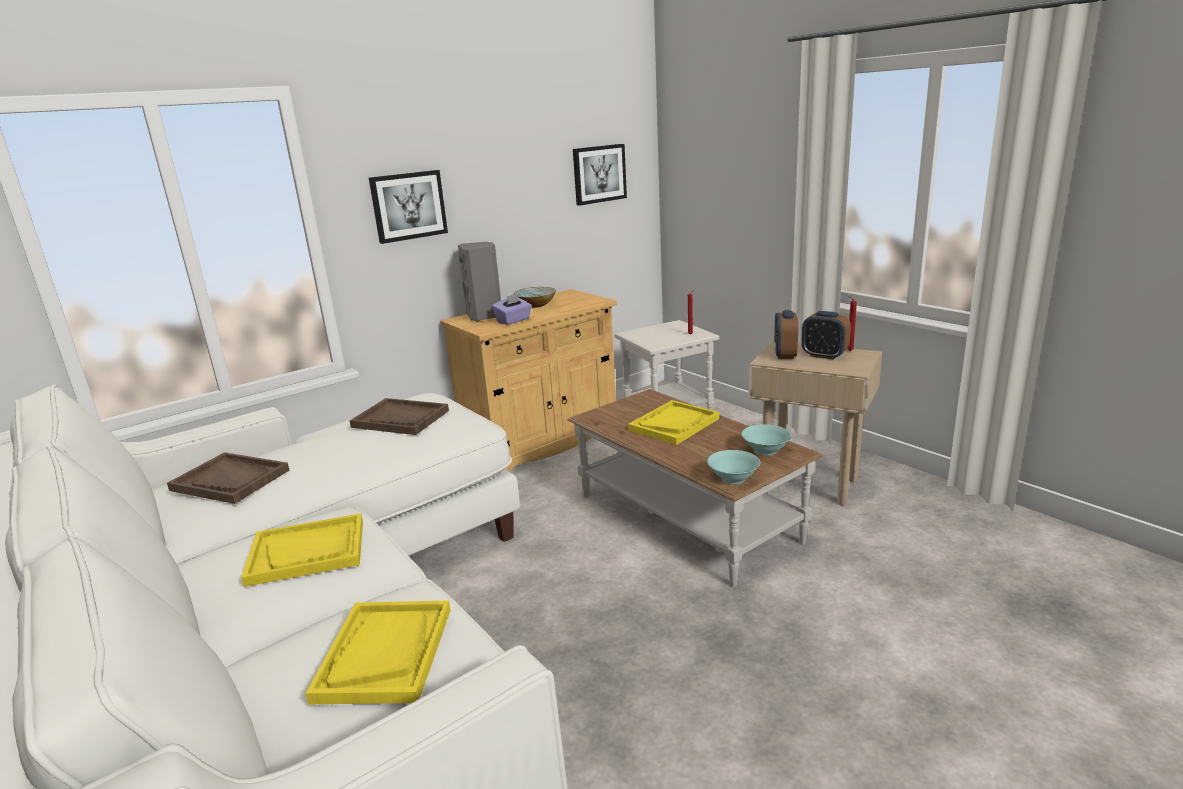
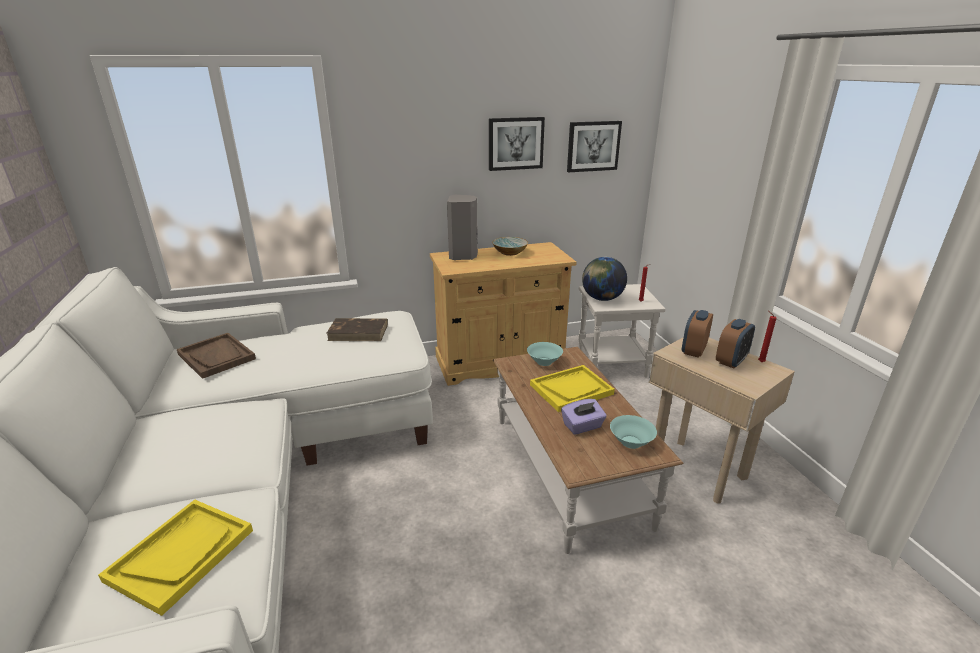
camera: 20 degrees right, 5 degrees up
yellow tray [241,513,363,587] -> none
brown tray [350,398,449,435] -> brown book [326,318,388,341]
picture [369,170,448,244] -> picture moved to [489,117,545,171]
purple tissue box [492,294,532,325] -> purple tissue box moved to [561,399,607,435]
turquoise bowl [707,450,760,484] -> turquoise bowl moved to [527,342,563,366]
alarm clock [801,311,851,360] -> alarm clock turned 105 degrees counterclockwise [716,319,755,369]
none -> globe [582,257,627,301]

